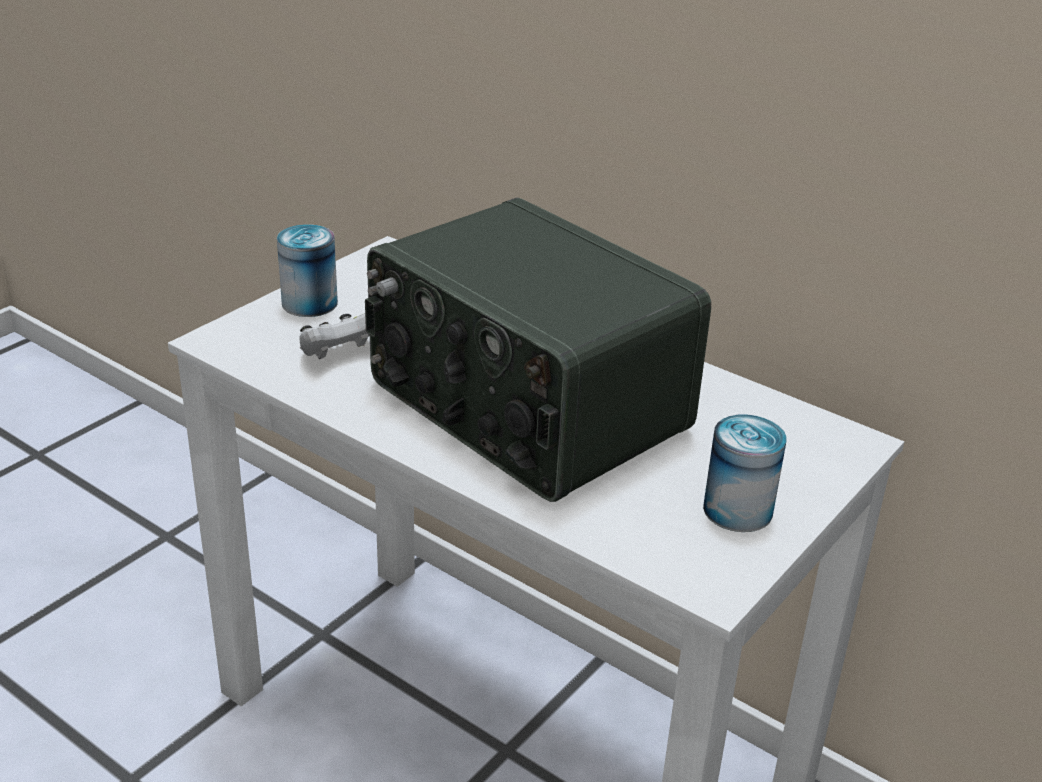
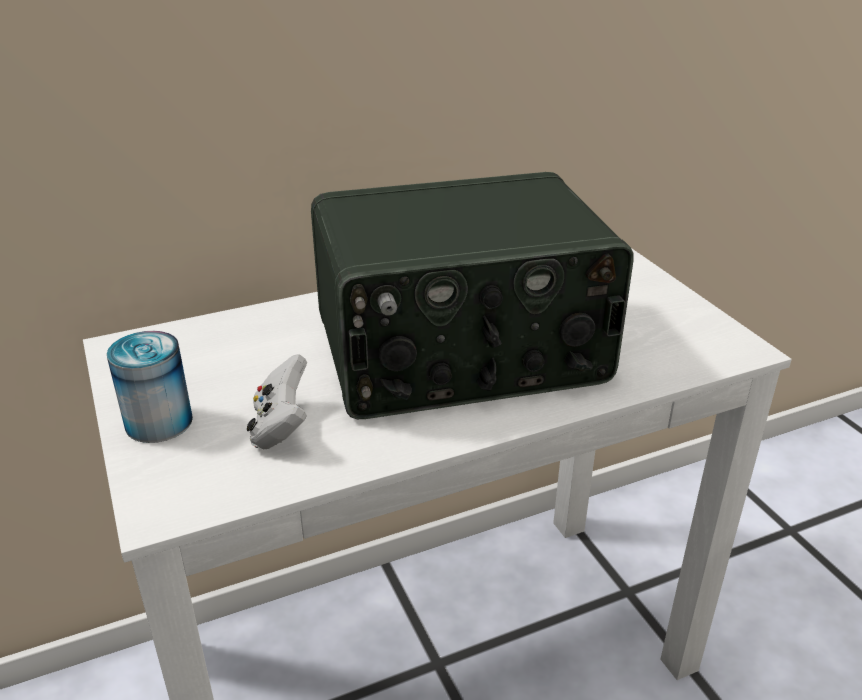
camera: 60 degrees left, 0 degrees up
can [703,414,786,532] -> none

